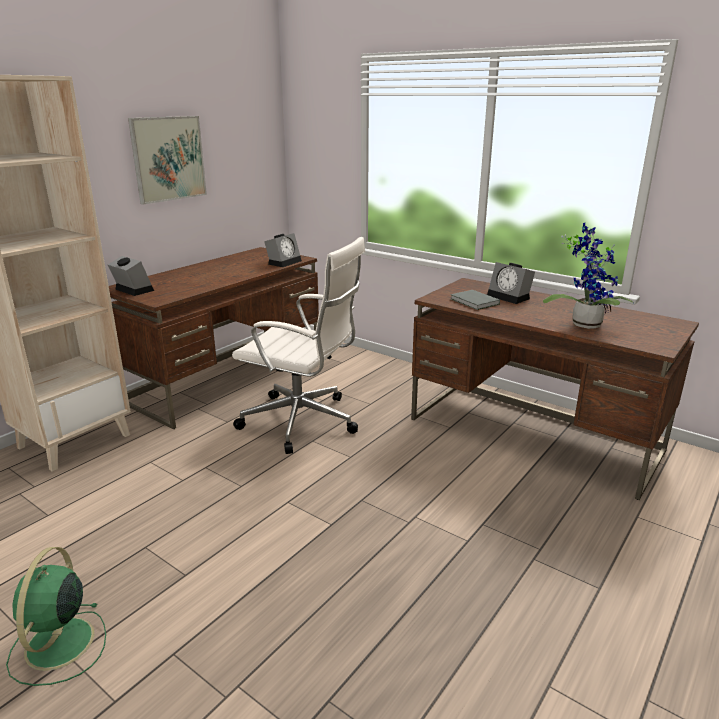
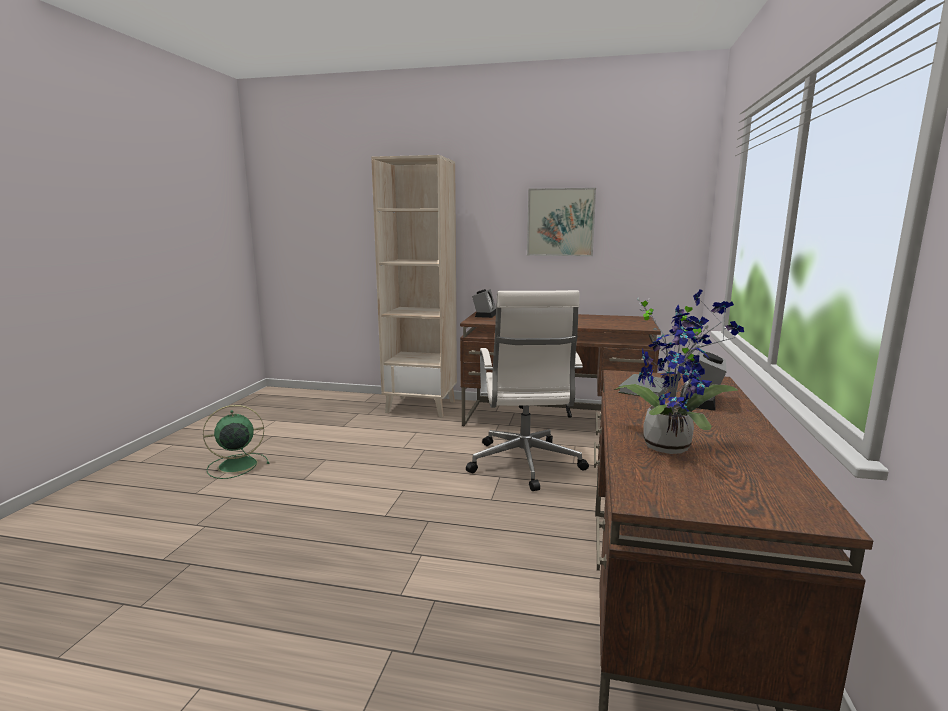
camera: 65 degrees right, 10 degrees down
alarm clock [264,233,302,267] -> none

